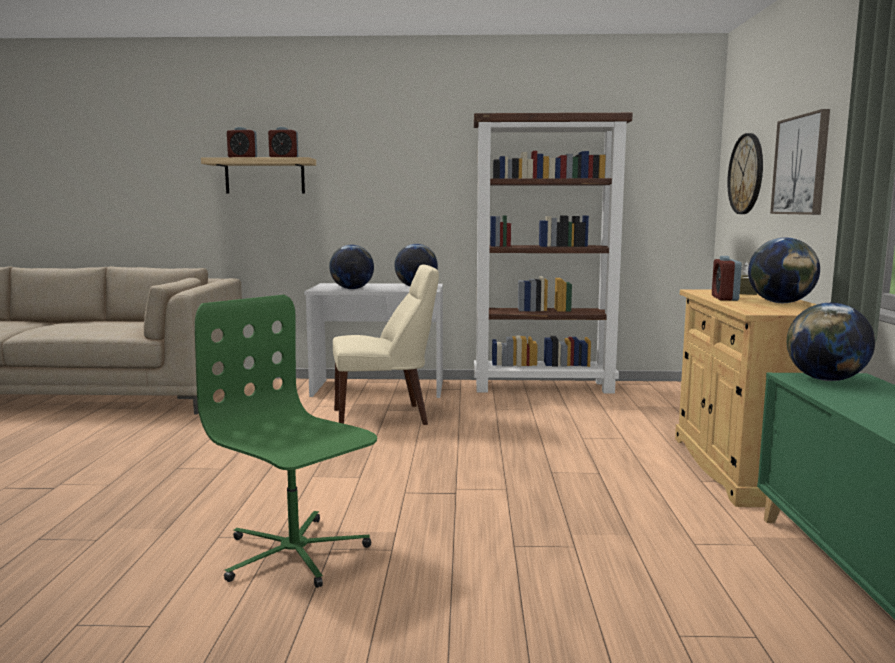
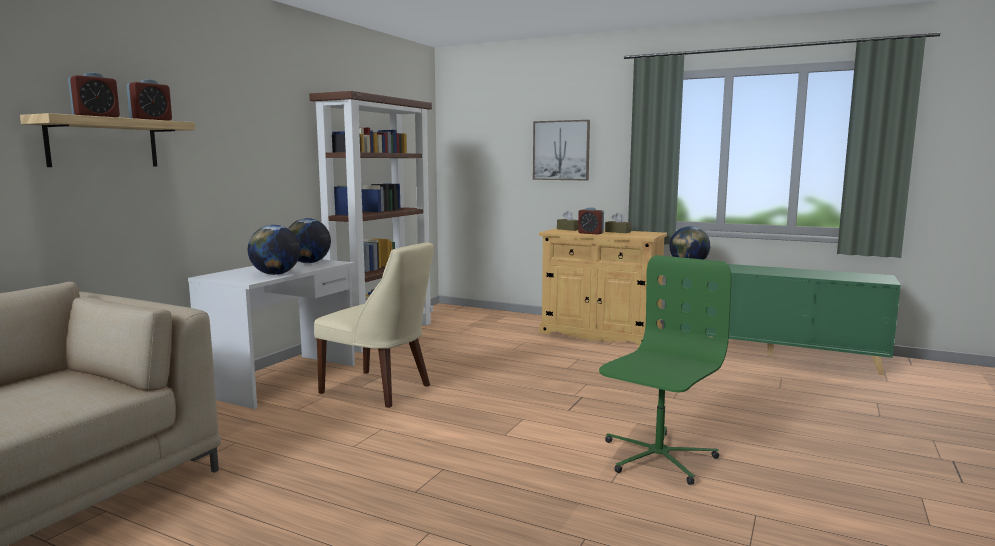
camera: 65 degrees left, 0 degrees up
green office chair [195,295,377,588] -> green office chair turned 150 degrees clockwise [599,255,731,485]
beige chair [333,265,439,425] -> beige chair turned 105 degrees clockwise [314,242,434,408]
wall clock [727,133,763,214] -> none
globe [748,237,820,303] -> brown tissue box [605,213,631,233]

